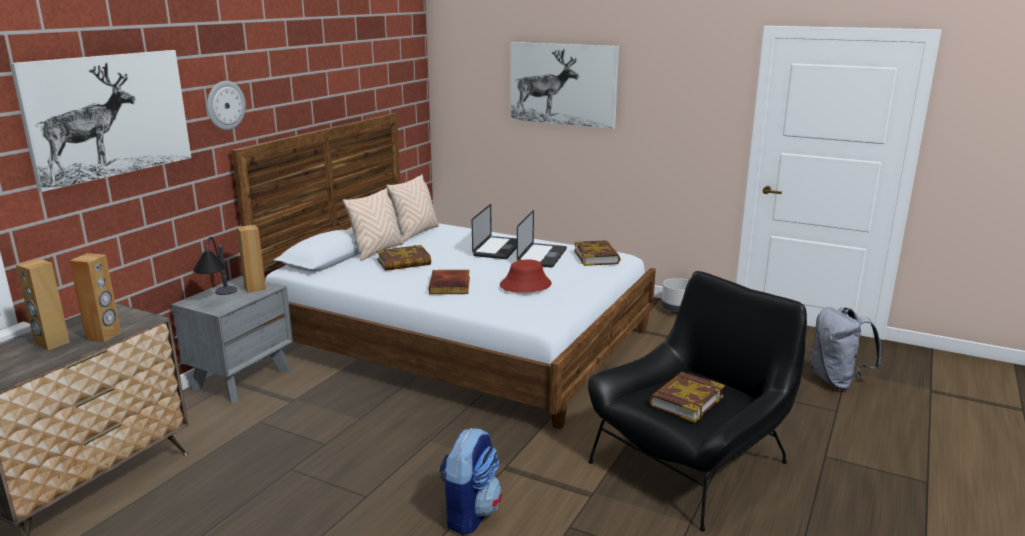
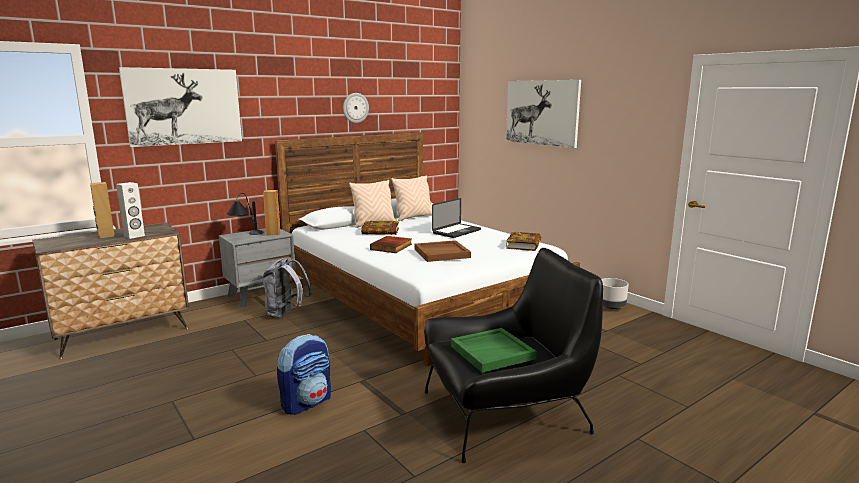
camera: 25 degrees right, 5 degrees down
brown speaker [69,253,121,342] -> white speaker [116,182,145,239]
wall clock [207,81,246,130] -> wall clock moved to [343,93,369,123]
red hat [500,260,552,293] -> brown tray [415,240,471,262]
laptop [517,210,567,268] -> none
book [649,372,724,423] -> green tray [451,328,537,373]
grey backpack [810,307,881,390] -> grey backpack moved to [262,258,312,318]

